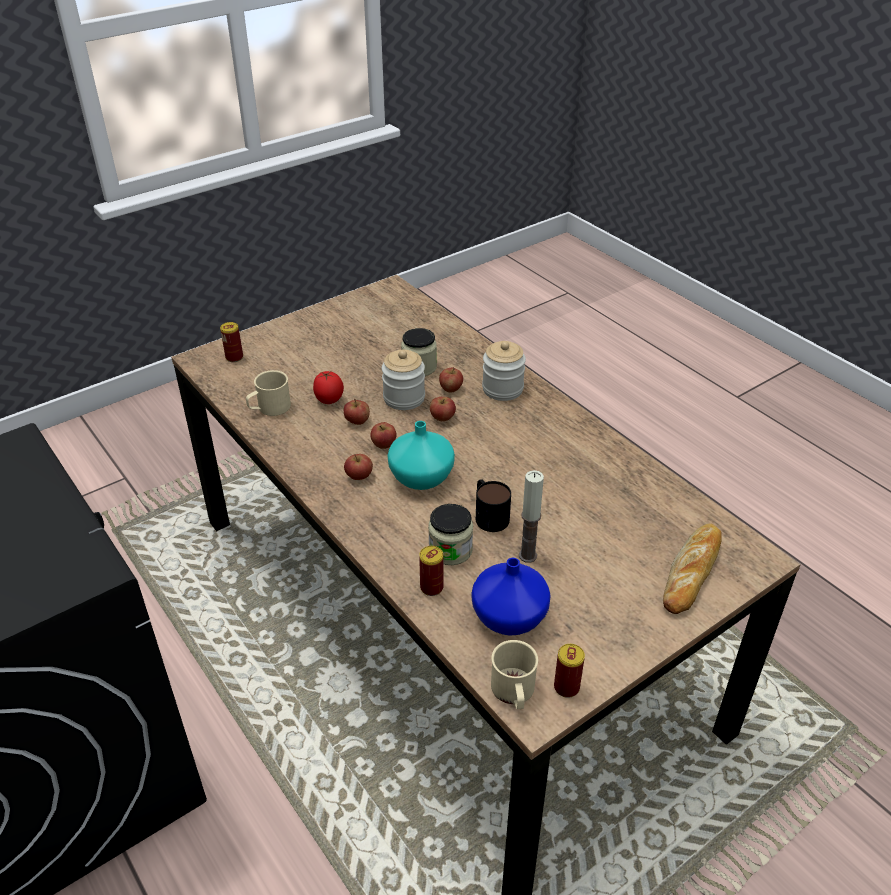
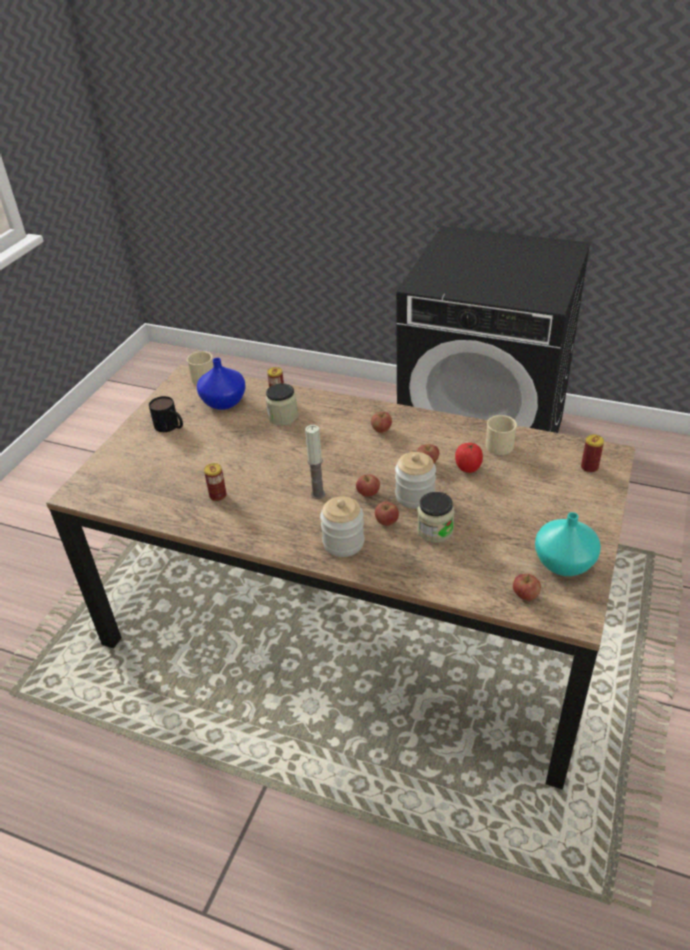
camera: 150 degrees right, 0 degrees up
apple [370,422,396,449] -> apple moved to [513,574,541,601]
turquoise vase [387,421,455,490] -> turquoise vase moved to [535,512,601,576]
mug [476,479,511,532] -> mug moved to [149,396,183,432]
candle [519,470,544,563] -> candle moved to [305,425,325,499]
can [554,644,585,698] -> can moved to [204,463,227,501]
bread [663,523,722,614] -> none

